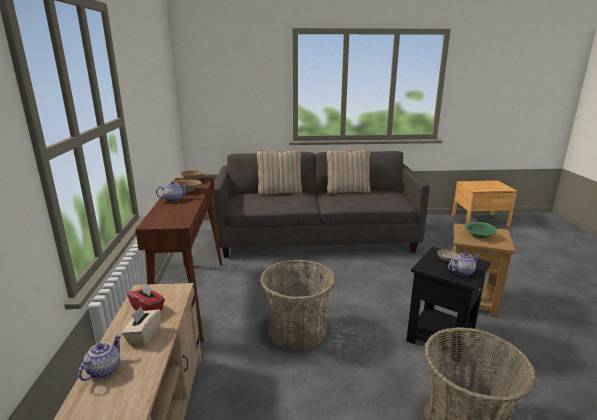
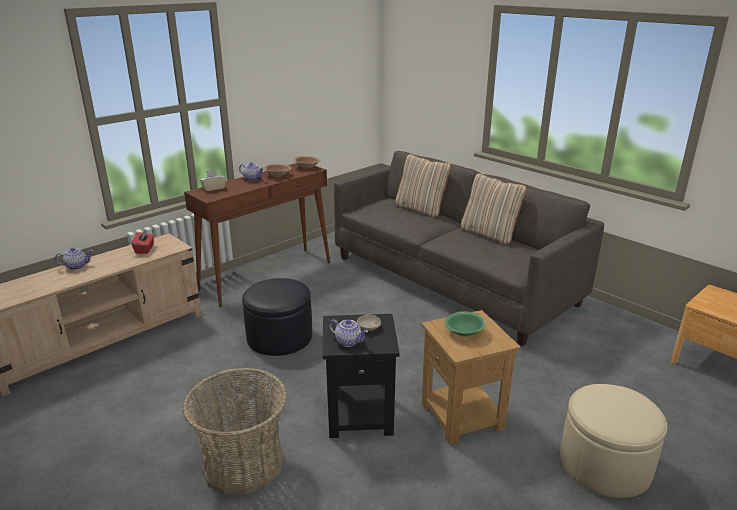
camera: 50 degrees right, 5 degrees up
beige tissue box [122,307,161,345] -> beige tissue box moved to [199,170,226,191]
basket [260,260,336,350] -> black ottoman [242,278,312,356]
none -> beige ottoman [560,384,667,498]

